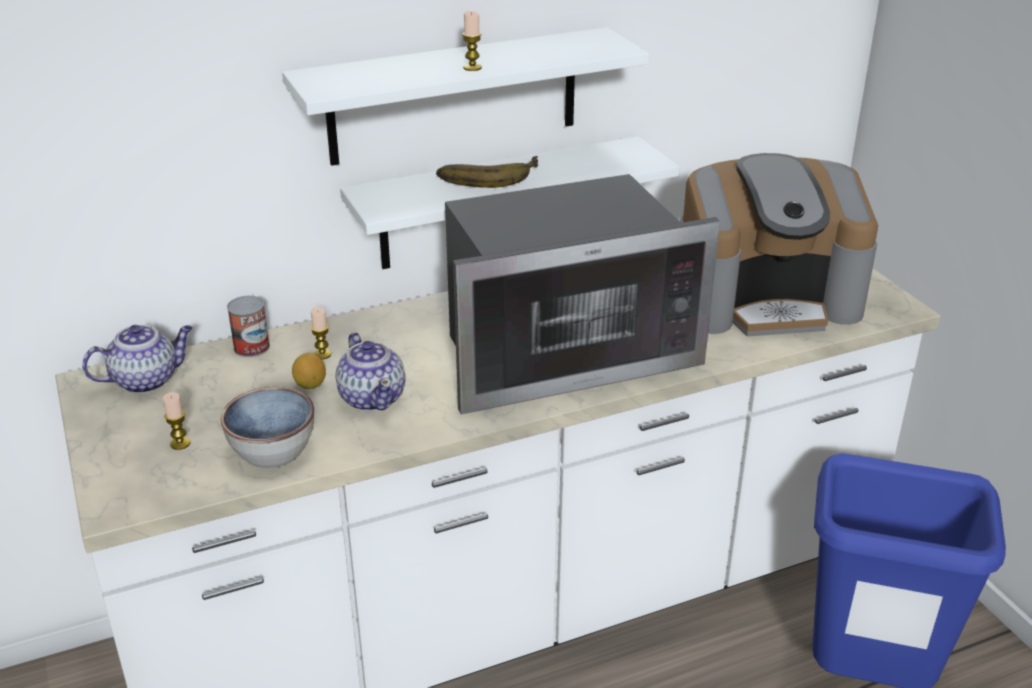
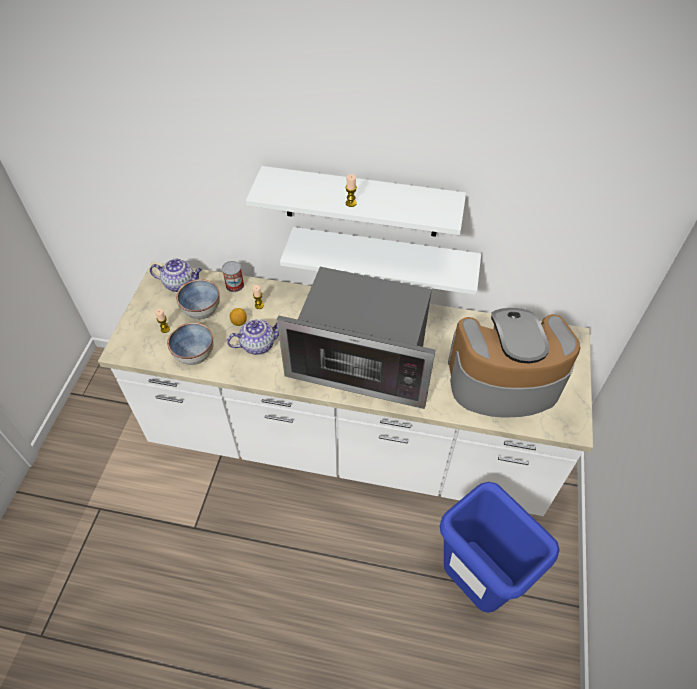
camera: 35 degrees right, 20 degrees up
teapot [335,333,406,412] -> teapot turned 120 degrees counterclockwise [227,319,279,355]
banana [436,156,538,188] -> none
coffee machine [680,153,878,337] -> coffee machine turned 150 degrees clockwise [448,308,580,418]
none -> bowl [176,279,220,319]

